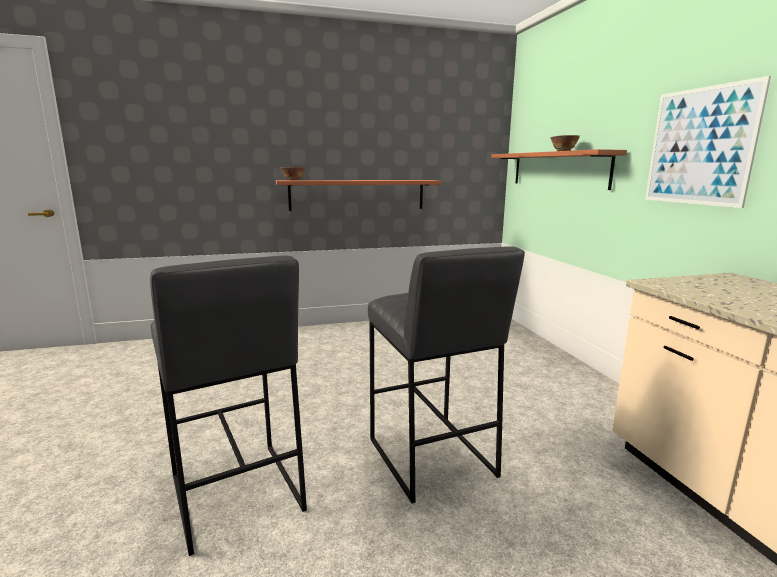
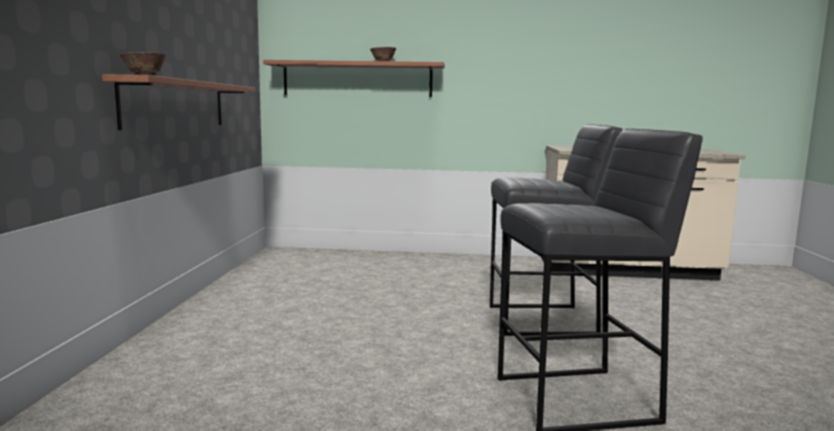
camera: 70 degrees left, 5 degrees down
picture [645,76,771,208] -> none

